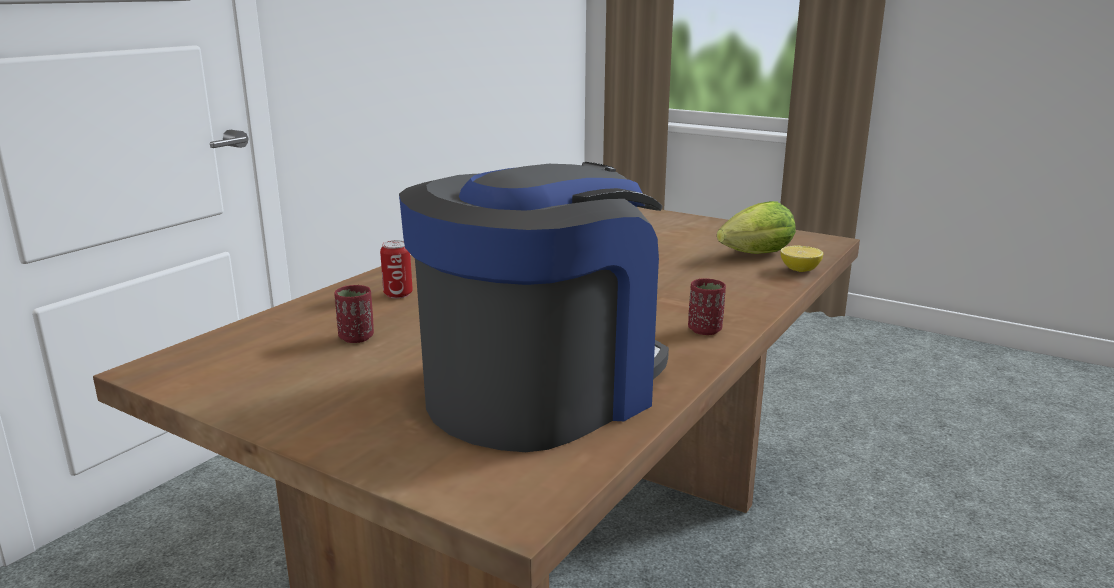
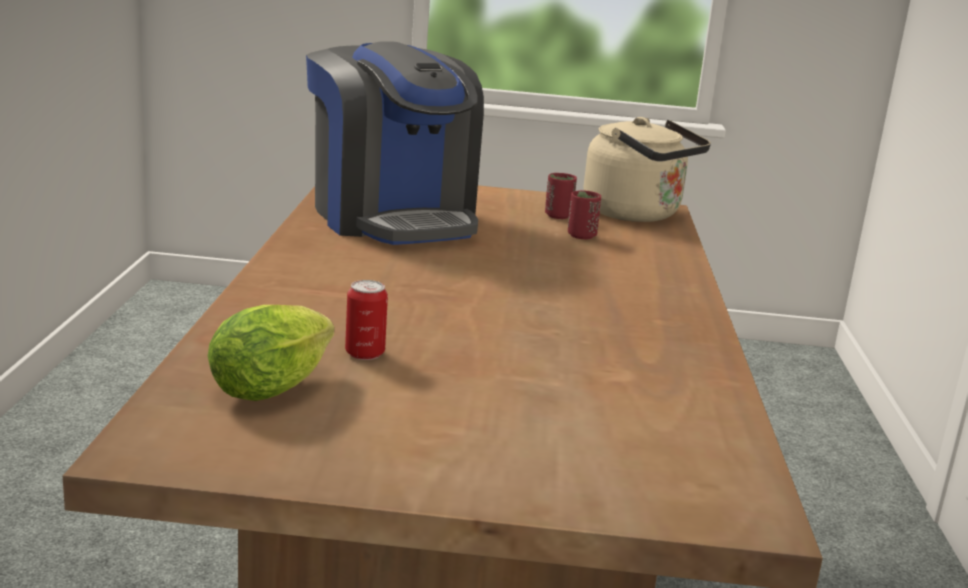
camera: 150 degrees right, 0 degrees up
can [380,240,413,298] -> can moved to [345,280,388,360]
coffee machine [399,162,669,452] -> coffee machine turned 45 degrees counterclockwise [306,41,484,245]
red cup [688,279,726,335] -> red cup moved to [545,173,577,219]
lemon [780,246,823,272] -> none
none -> beige kettle [584,117,711,222]

